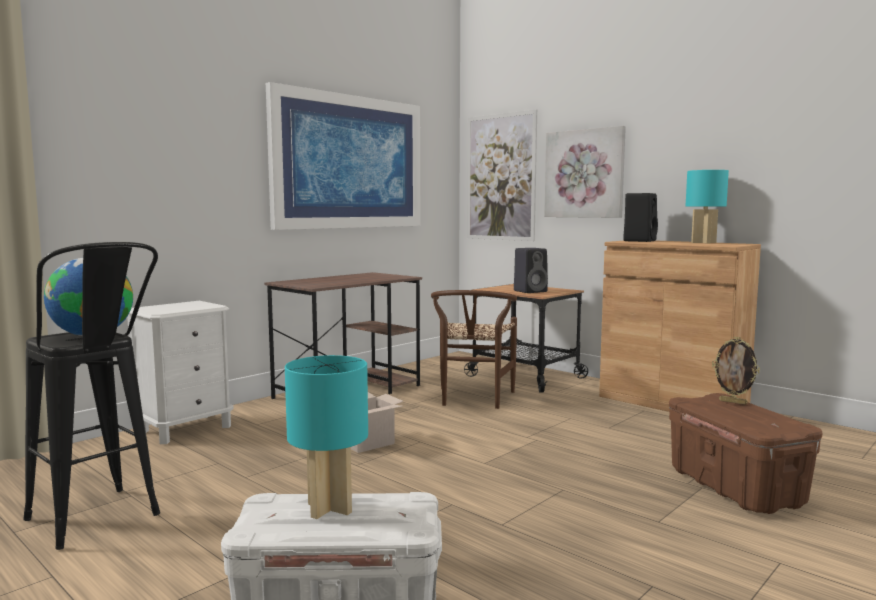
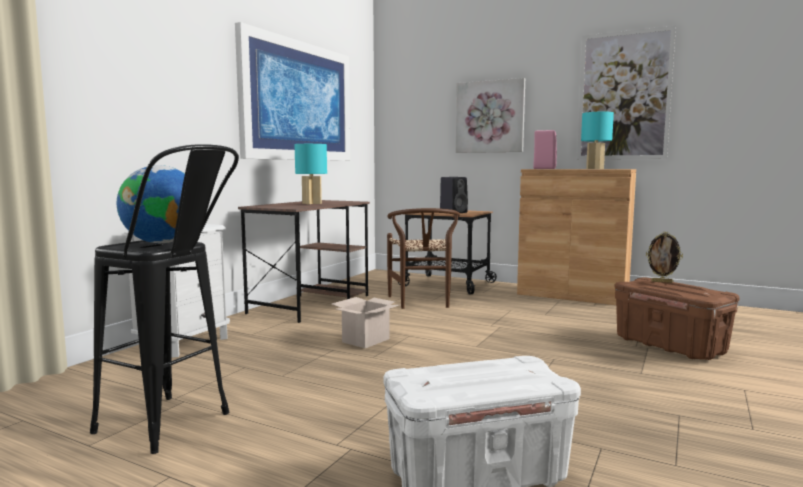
camera: 15 degrees left, 0 degrees up
turquoise table lamp [285,355,368,519] -> turquoise table lamp moved to [294,144,327,204]
picture [467,109,537,241] -> picture moved to [577,26,676,159]
black speaker [623,193,658,242] -> pink speaker [533,130,557,169]

